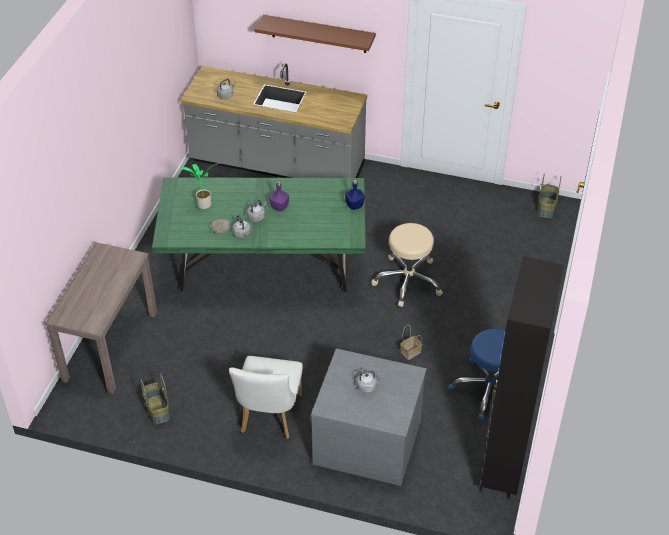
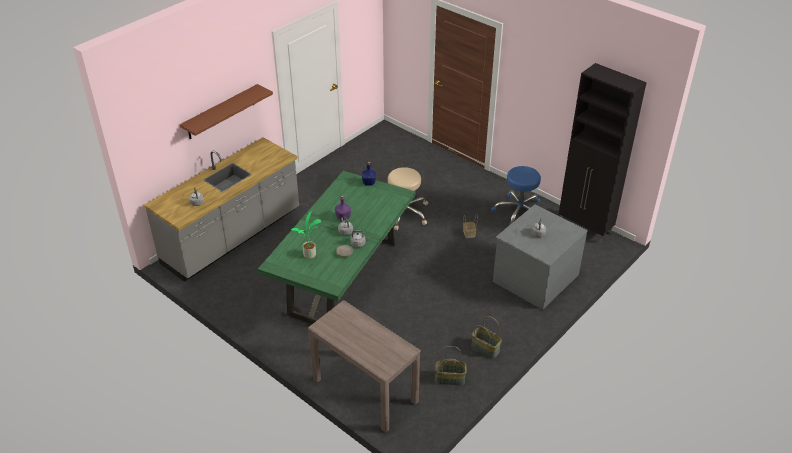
camera: 65 degrees left, 5 degrees down
white chair [229,356,303,439] -> none
basket [538,174,561,218] -> basket moved to [471,316,502,359]

